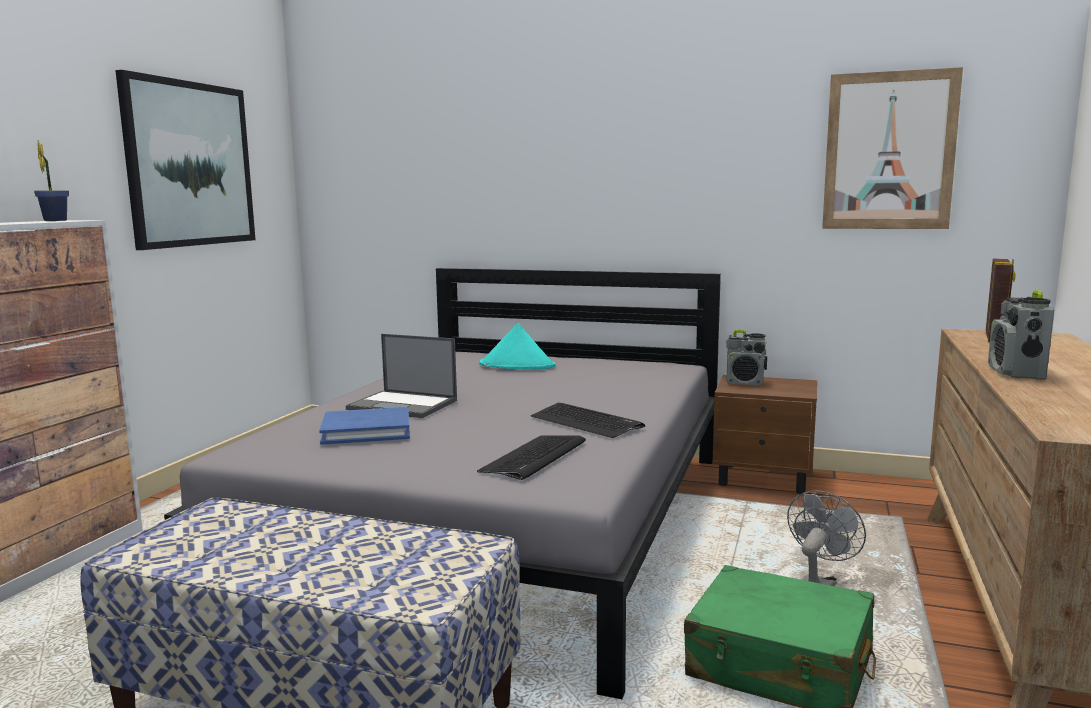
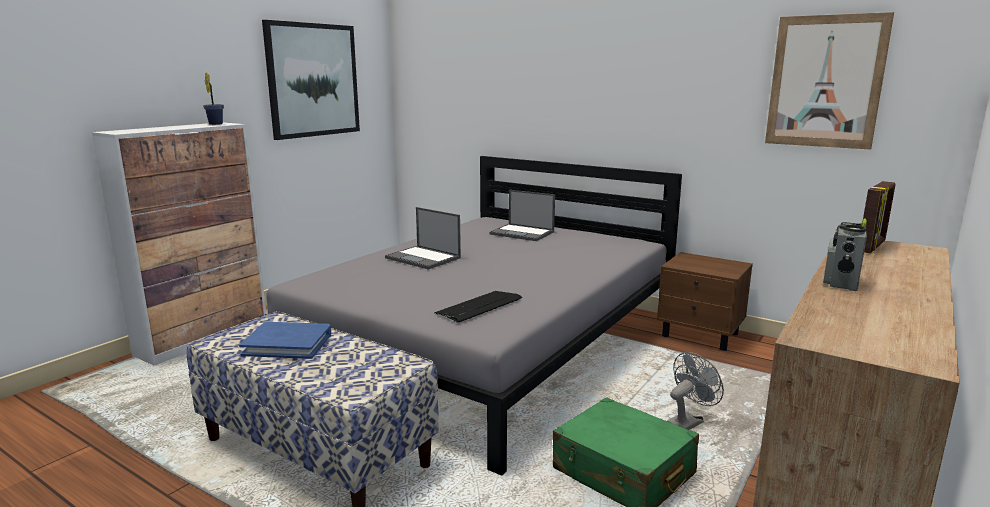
camera: 15 degrees right, 5 degrees up
blue book [319,407,410,445] -> blue book moved to [239,322,331,359]
turquoise hat [479,323,555,369] -> laptop [490,190,555,241]
keyboard [531,403,645,438] -> none
radio [726,330,767,385] -> none

